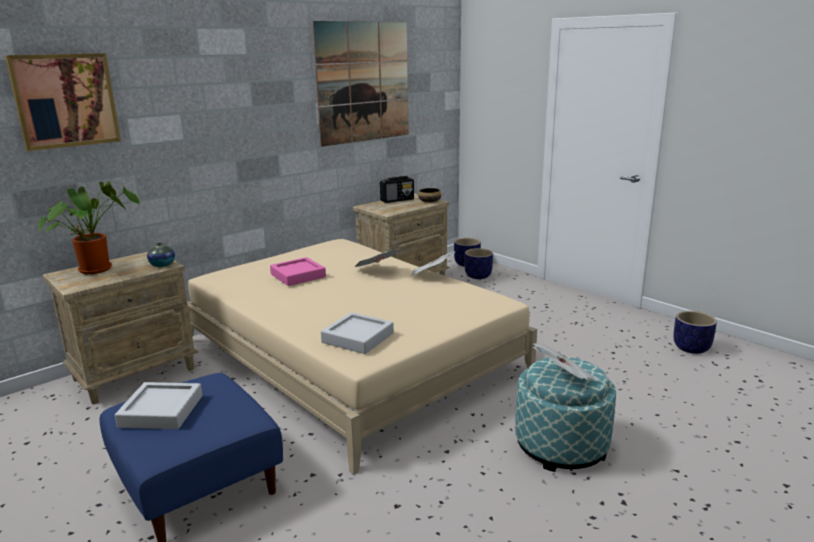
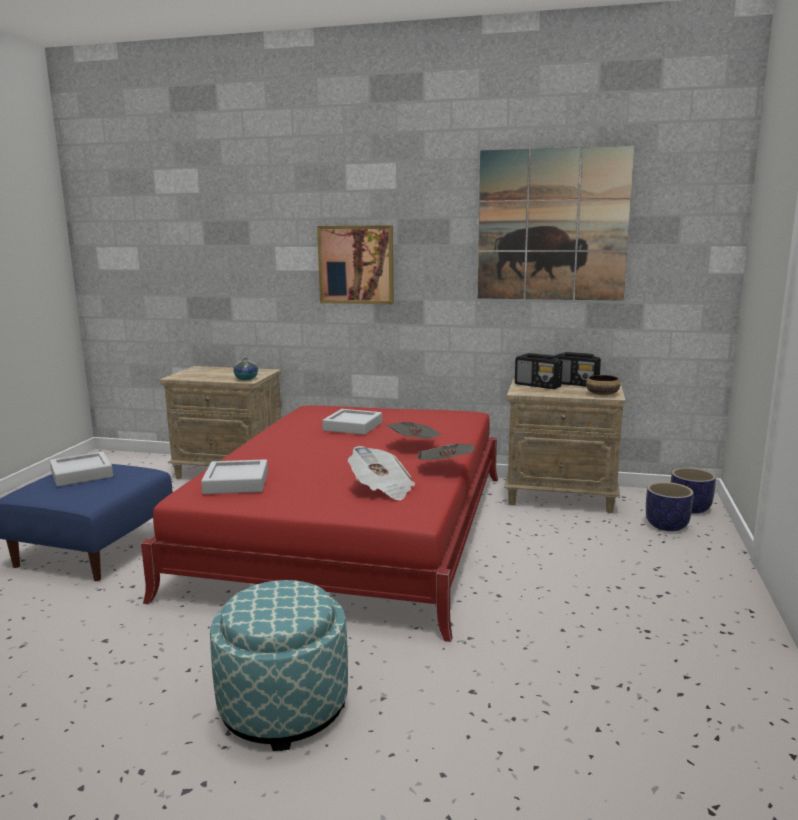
camera: 55 degrees right, 5 degrees down
picture [5,53,121,151] -> picture moved to [317,225,394,304]
potted plant [38,181,140,274] -> none
beige bed [187,239,537,475] -> red bed [141,406,498,642]
pink tray [270,257,326,286] -> grey tray [322,409,382,435]
newspaper [533,343,600,381] -> newspaper moved to [348,446,415,500]
planter [674,311,717,354] -> none
none -> radio [515,353,563,389]

